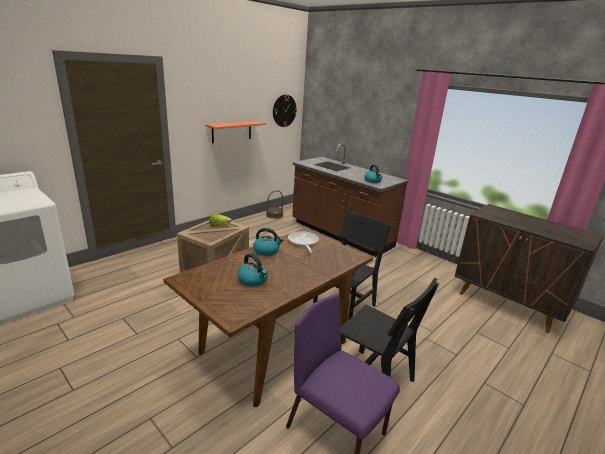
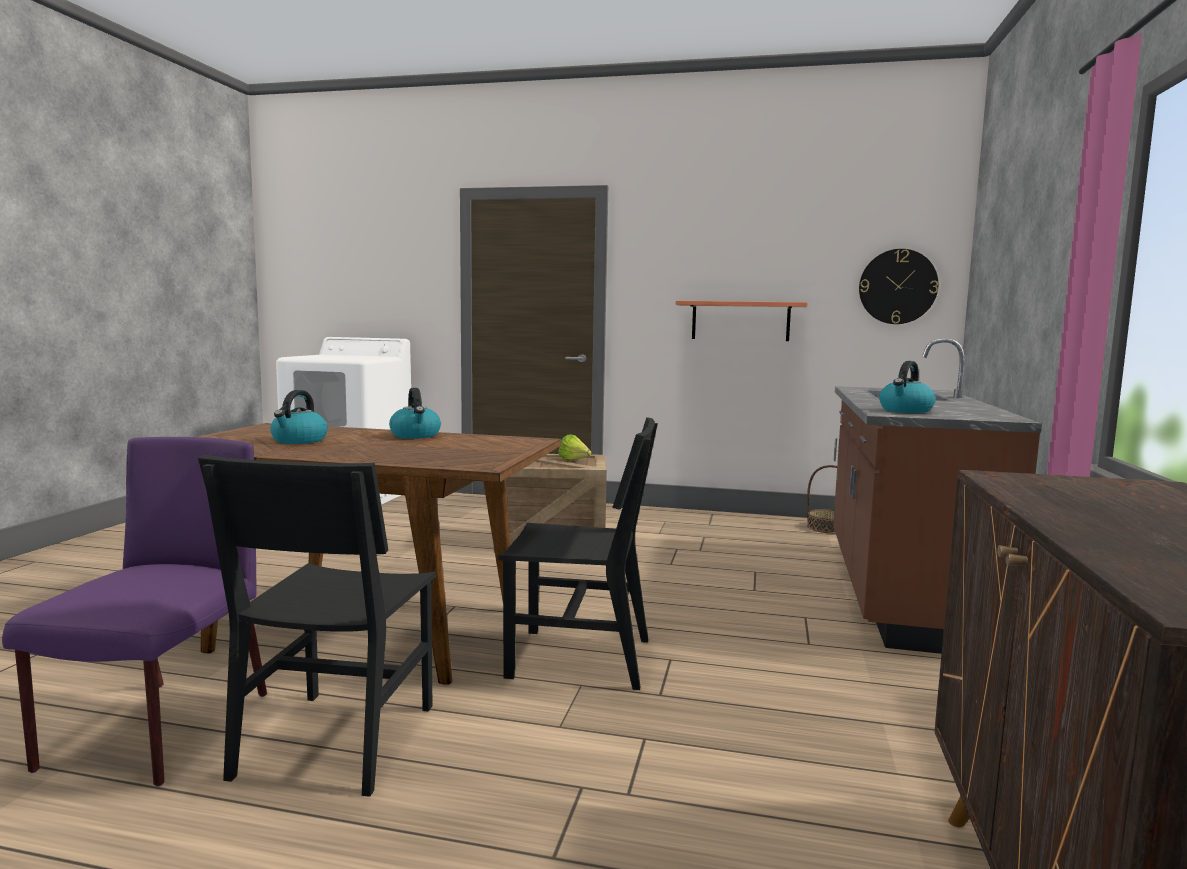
camera: 60 degrees right, 15 degrees down
frying pan [288,231,319,253] -> none

